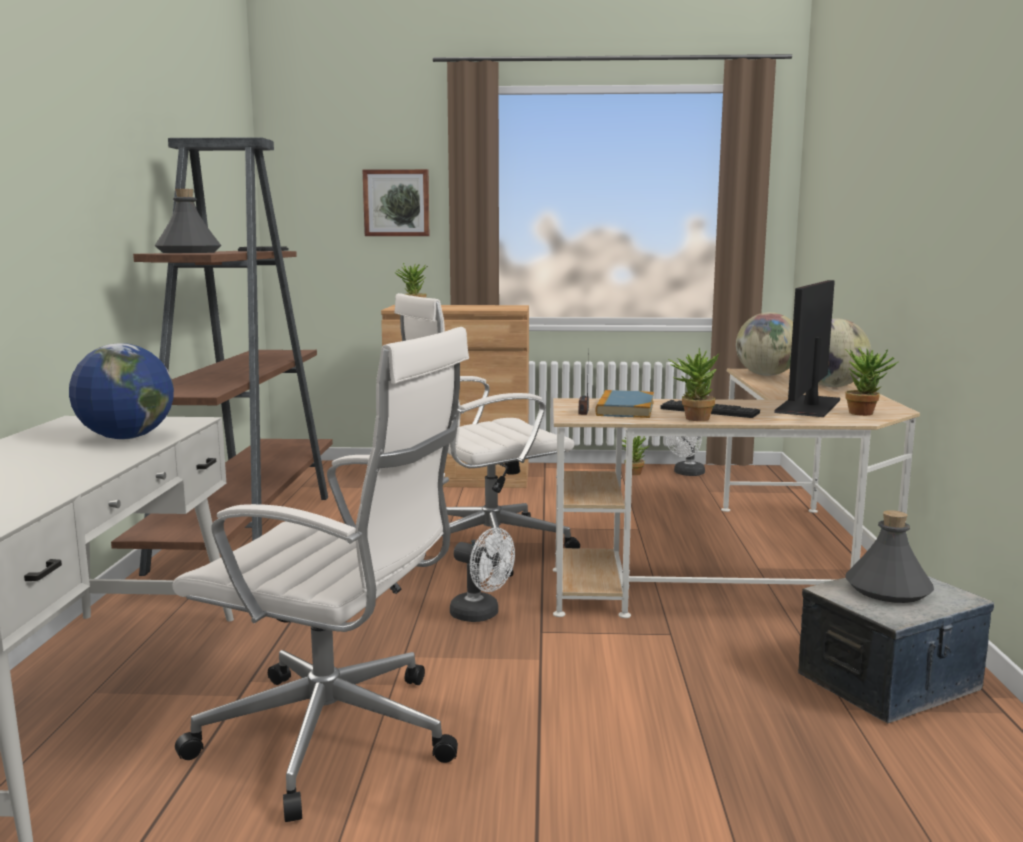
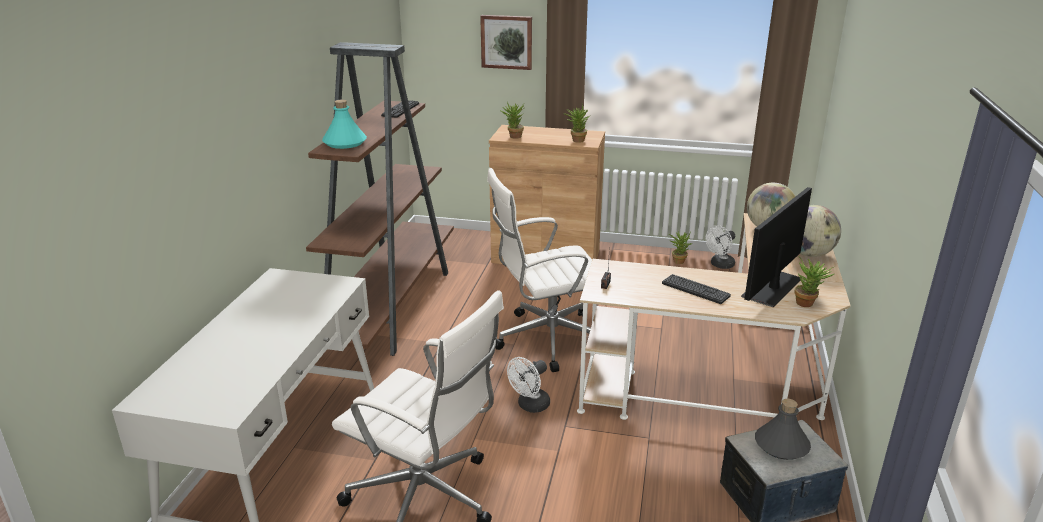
camera: 10 degrees right, 15 degrees up
globe [69,343,174,439] -> none
grey bottle [155,189,221,253] -> turquoise bottle [322,100,367,149]
white fan [450,528,515,622] -> white fan turned 90 degrees clockwise [507,357,550,413]
book [595,390,654,418] -> none
potted plant [668,348,720,421] -> potted plant moved to [564,104,590,143]

